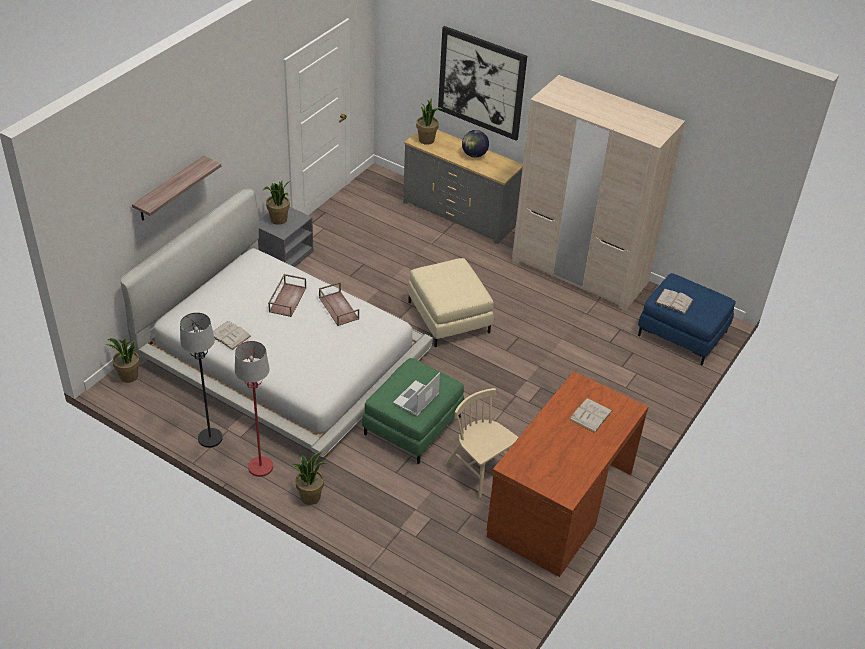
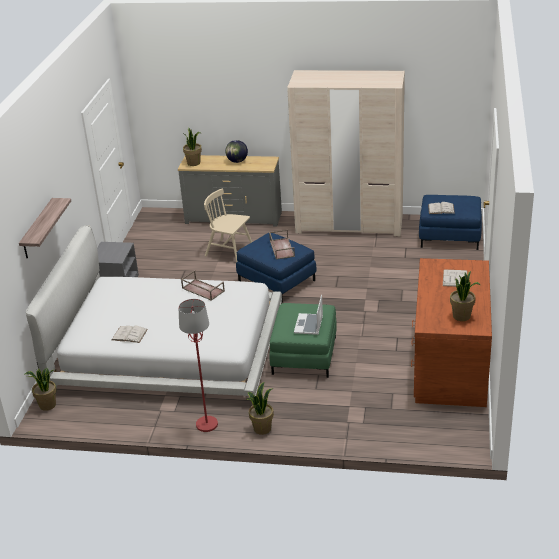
camera: 20 degrees left, 10 degrees down
black floor lamp [180,312,223,448] -> none
potted plant [263,181,290,225] -> potted plant moved to [450,271,480,321]
brown tray [268,274,306,317] -> brown tray moved to [269,230,295,260]
beige ottoman [408,258,494,347] -> blue ottoman [236,233,316,303]
picture [438,26,527,141] -> none
beige chair [445,388,519,498] -> beige chair moved to [204,188,252,262]

